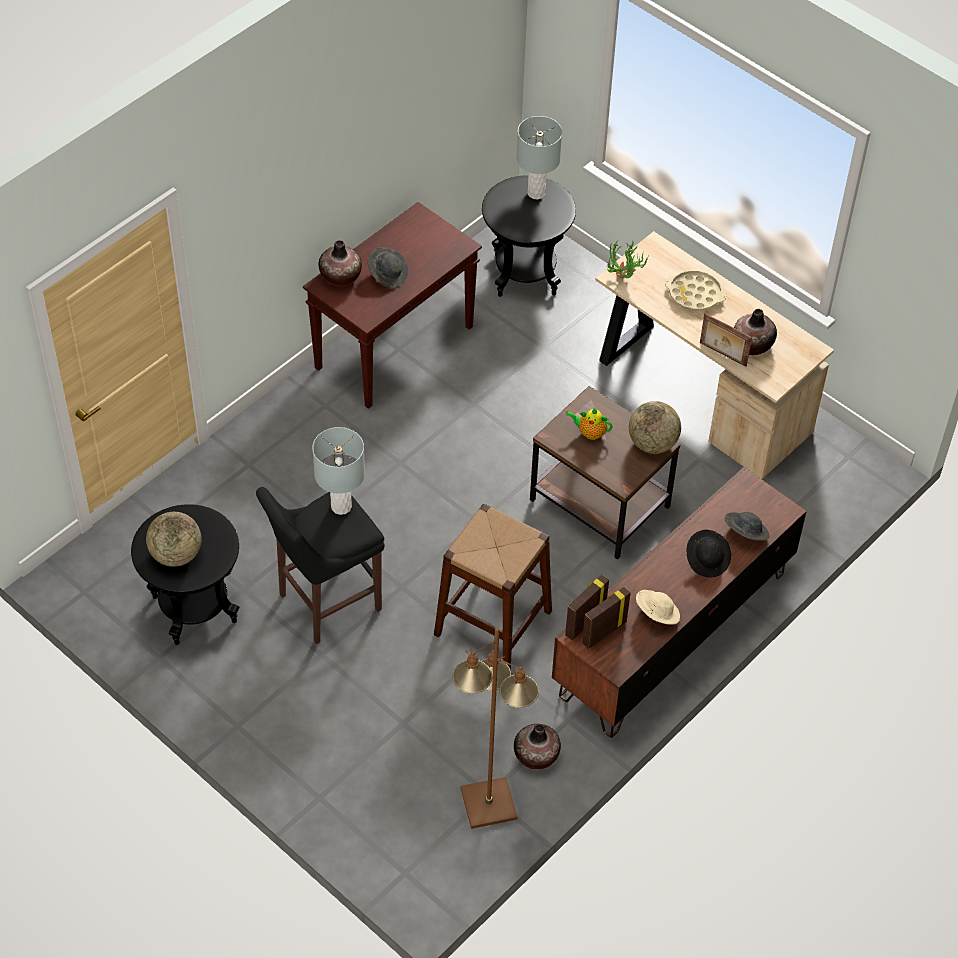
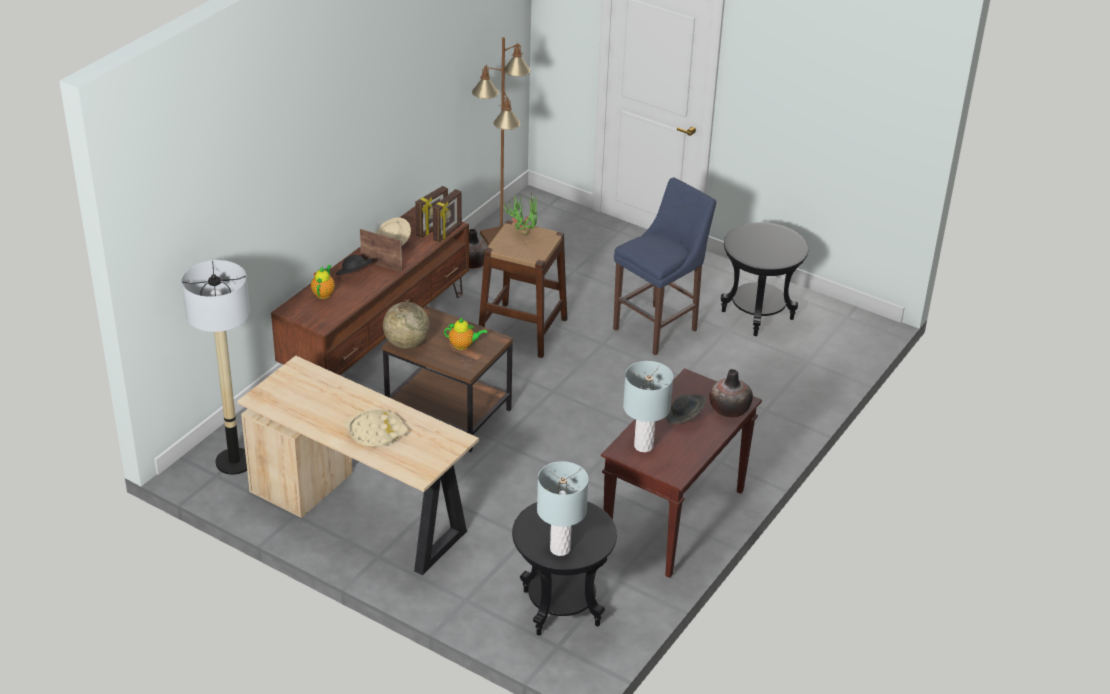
camera: 170 degrees right, 15 degrees down
globe [146,512,202,567] -> none
black stool [256,487,385,644] -> blue stool [613,177,716,355]
grey table lamp [312,427,365,515] -> grey table lamp moved to [623,361,673,452]
potted plant [607,240,650,278] -> potted plant moved to [502,192,537,235]
picture frame [700,313,752,367] -> picture frame moved to [360,229,402,272]
grey hat [725,512,769,541] -> teapot [311,265,335,299]
vase [734,309,777,355] -> none
none -> floor lamp [182,260,250,475]

